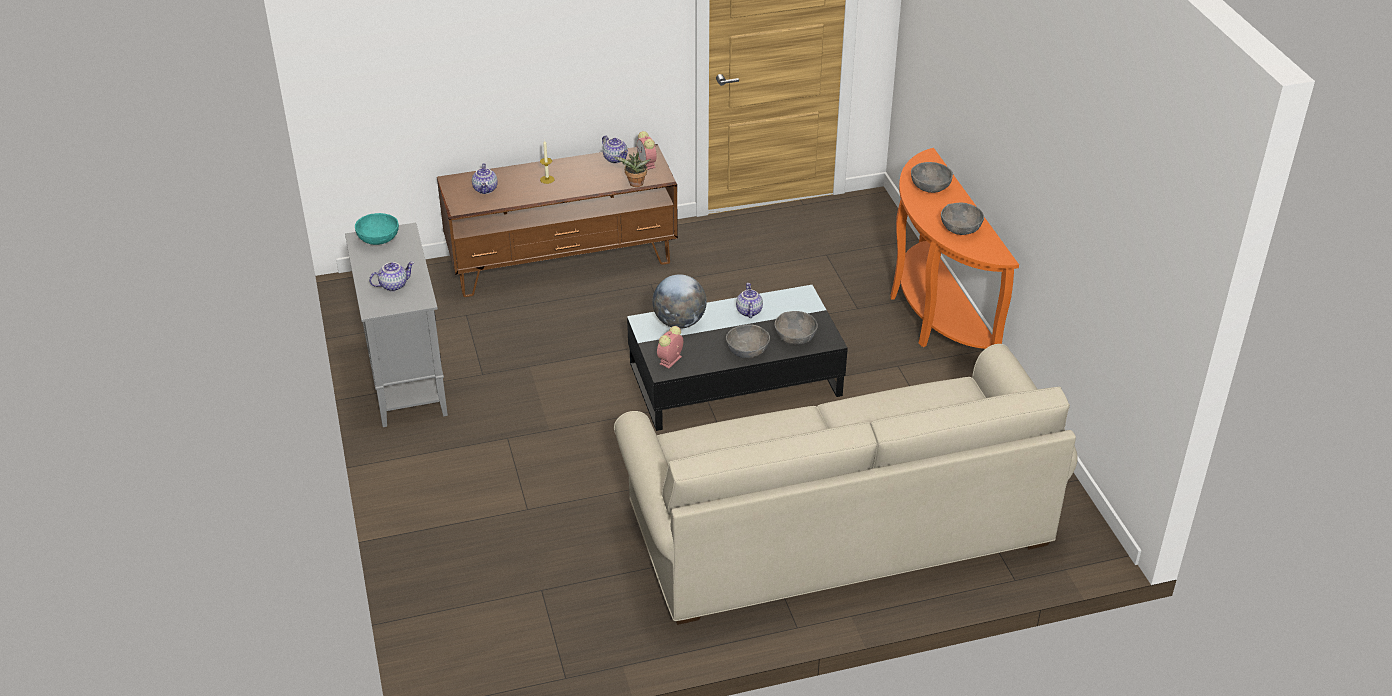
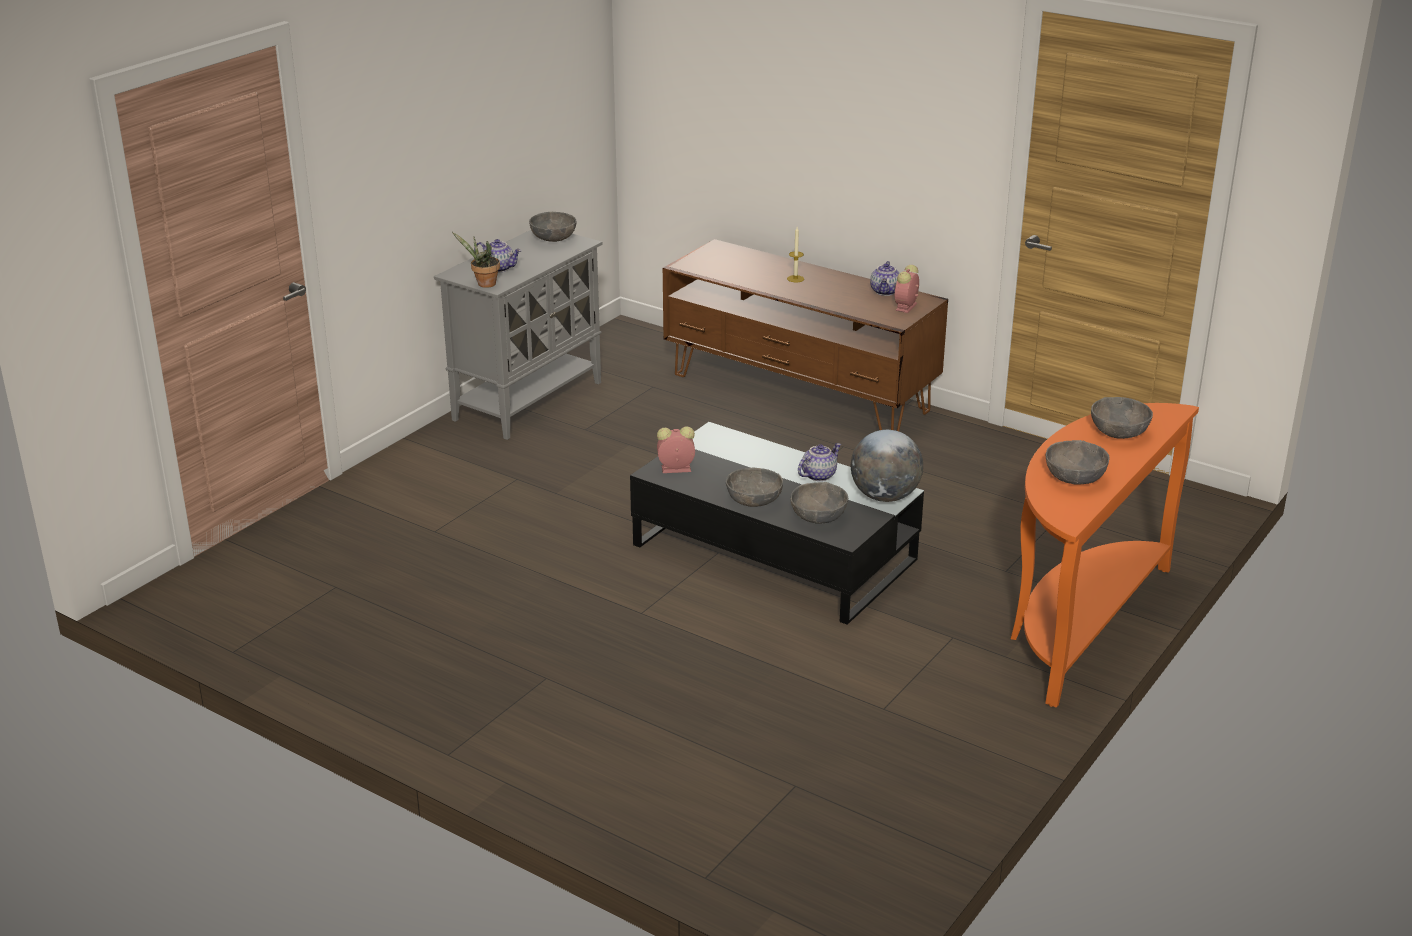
camera: 50 degrees right, 10 degrees down
turquoise bowl [355,213,399,245] -> grey bowl [529,212,577,242]
teapot [472,163,498,194] -> none
potted plant [614,152,651,187] -> potted plant moved to [452,232,500,288]
beige sofa [614,344,1078,625] -> none
globe [652,274,707,329] -> globe moved to [851,430,923,502]

